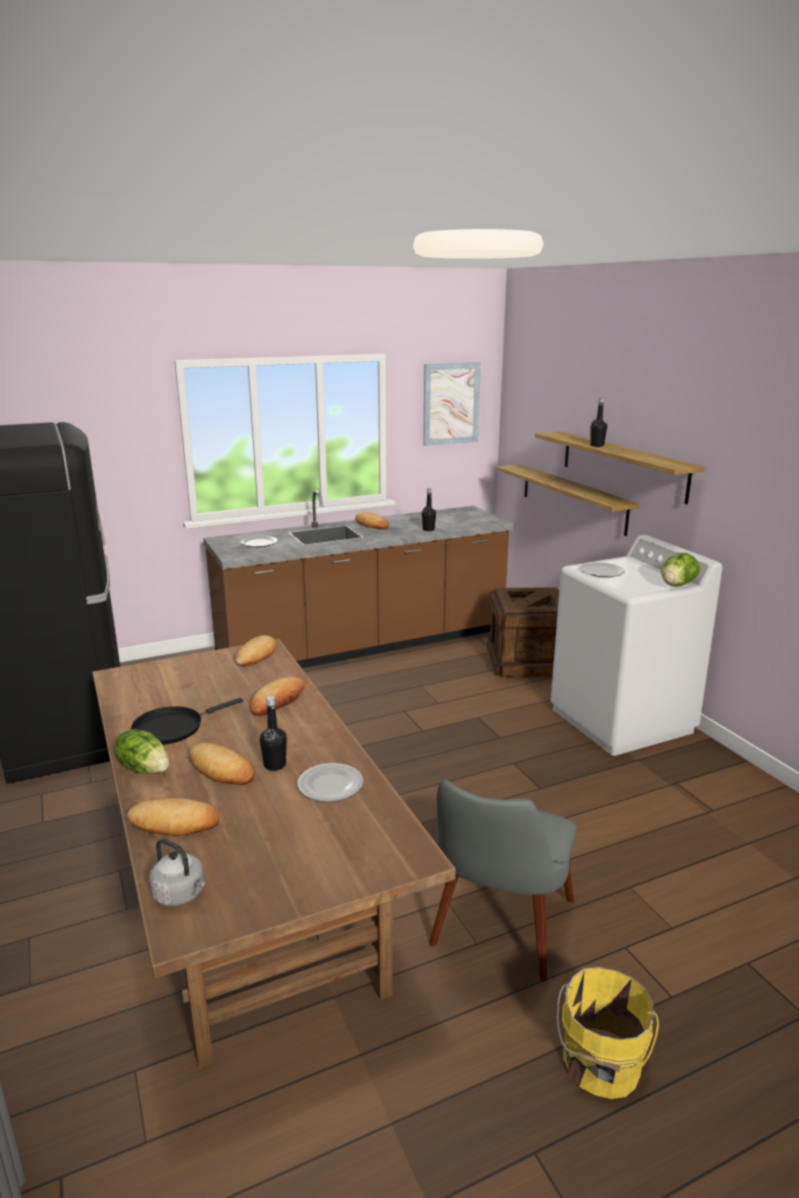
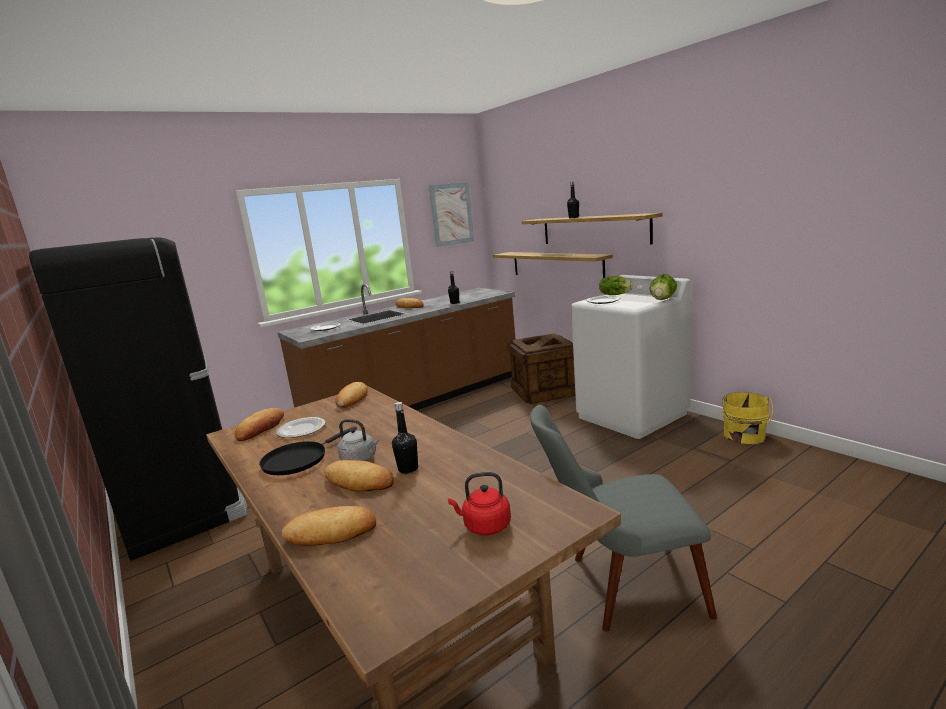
camera: 10 degrees left, 5 degrees down
lettuce [114,729,169,774] -> lettuce moved to [599,276,633,295]
grey kettle [149,839,205,906] -> grey kettle moved to [337,419,379,461]
bread [249,677,304,716] -> bread moved to [235,408,284,441]
plate [297,763,364,802] -> plate moved to [276,417,325,438]
grey chair [429,780,577,982] -> grey chair turned 75 degrees clockwise [530,405,717,632]
yellow bucket [557,967,659,1099] -> yellow bucket moved to [722,392,773,444]
none -> red kettle [448,472,511,535]

